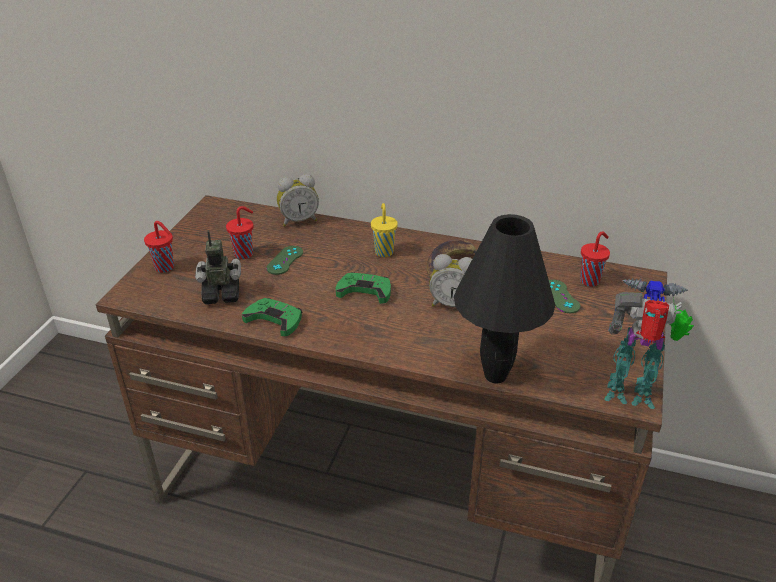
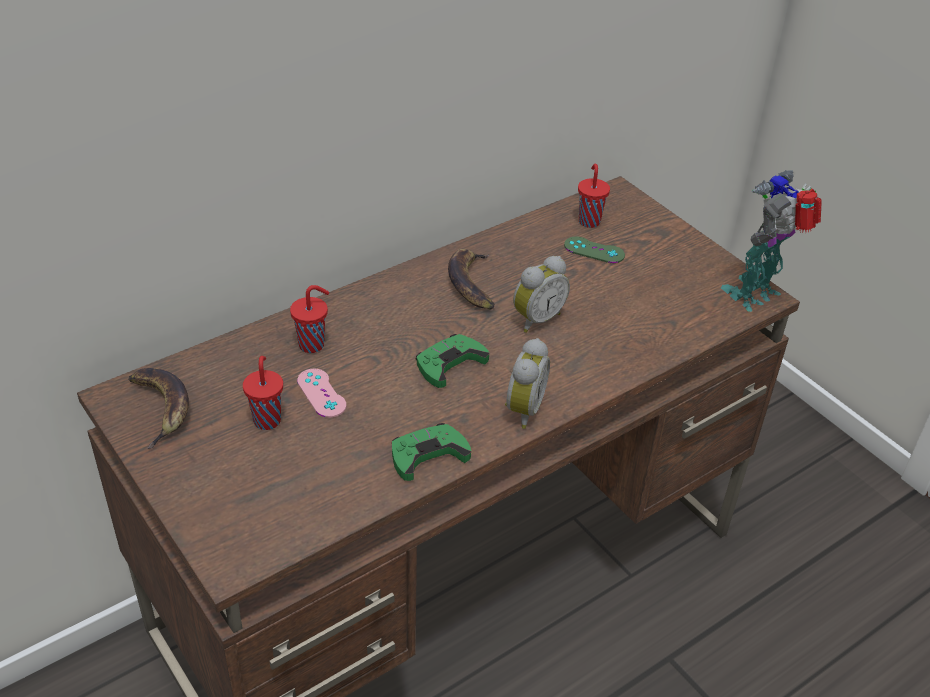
camera: 55 degrees left, 5 degrees up
red cup [144,221,174,273] -> red cup moved to [290,285,329,353]
toy robot [195,230,241,304] -> none
green game controller [266,246,303,275] -> pink game controller [297,369,346,418]
alarm clock [277,174,319,226] -> alarm clock moved to [505,338,550,429]
yellow cup [371,203,398,257] -> none
black table lamp [454,214,555,384] -> none
none -> banana [128,368,189,449]

